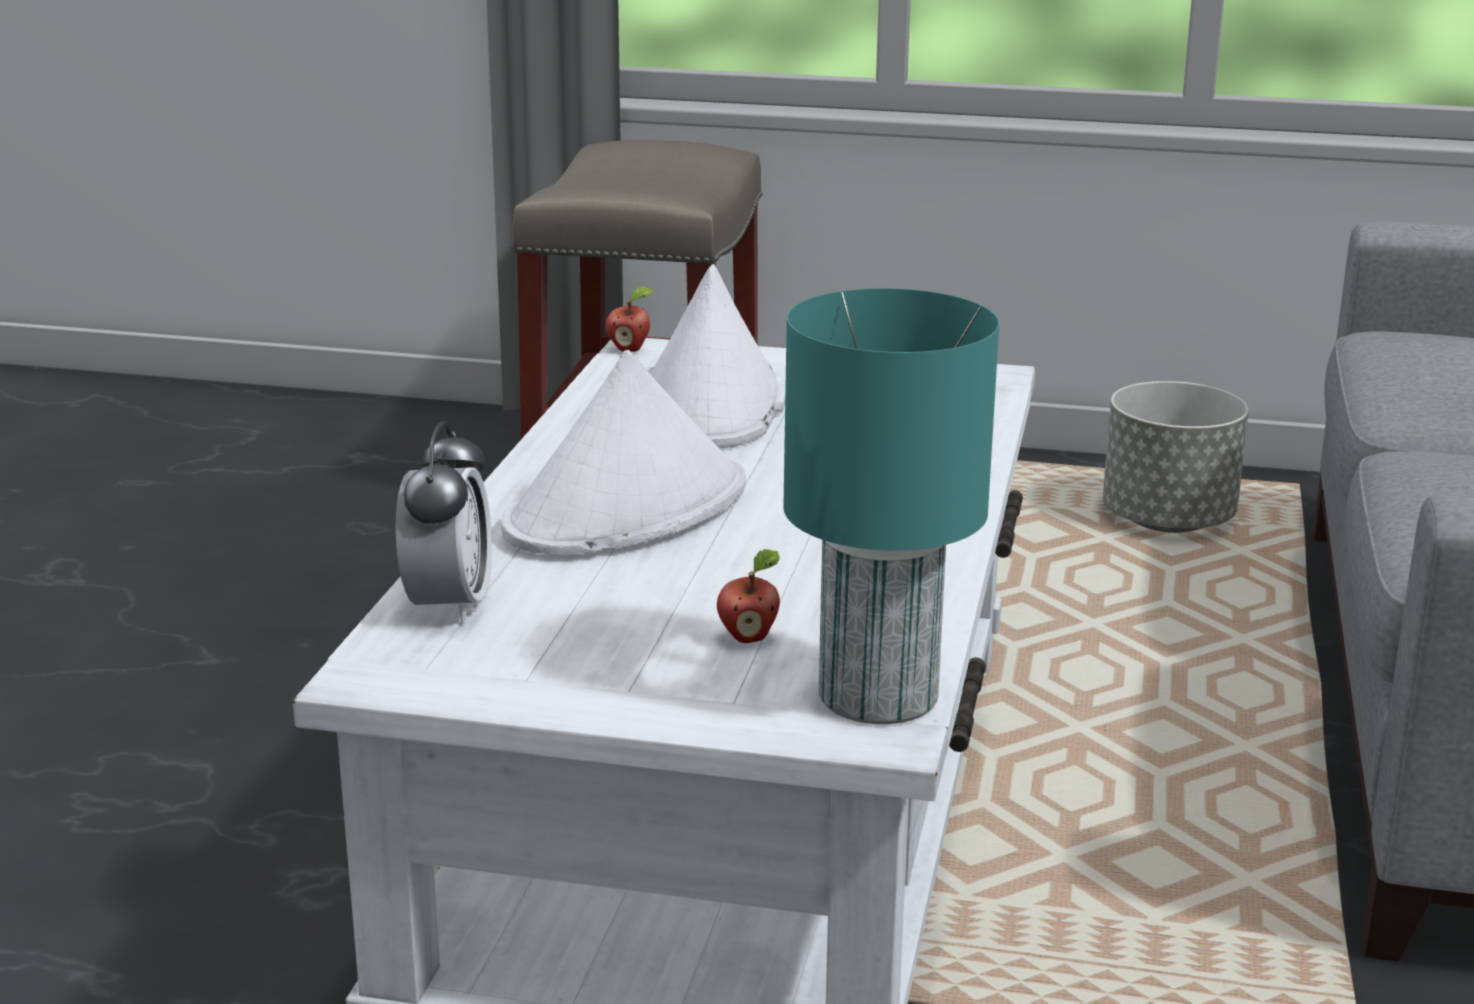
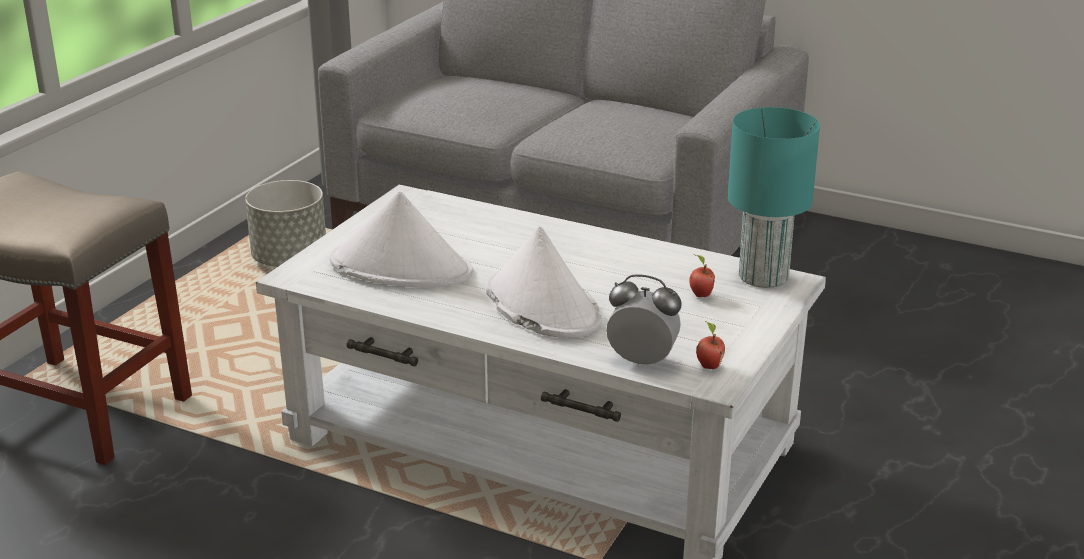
camera: 75 degrees left, 5 degrees up
apple [606,286,653,352] -> apple moved to [696,321,725,369]

